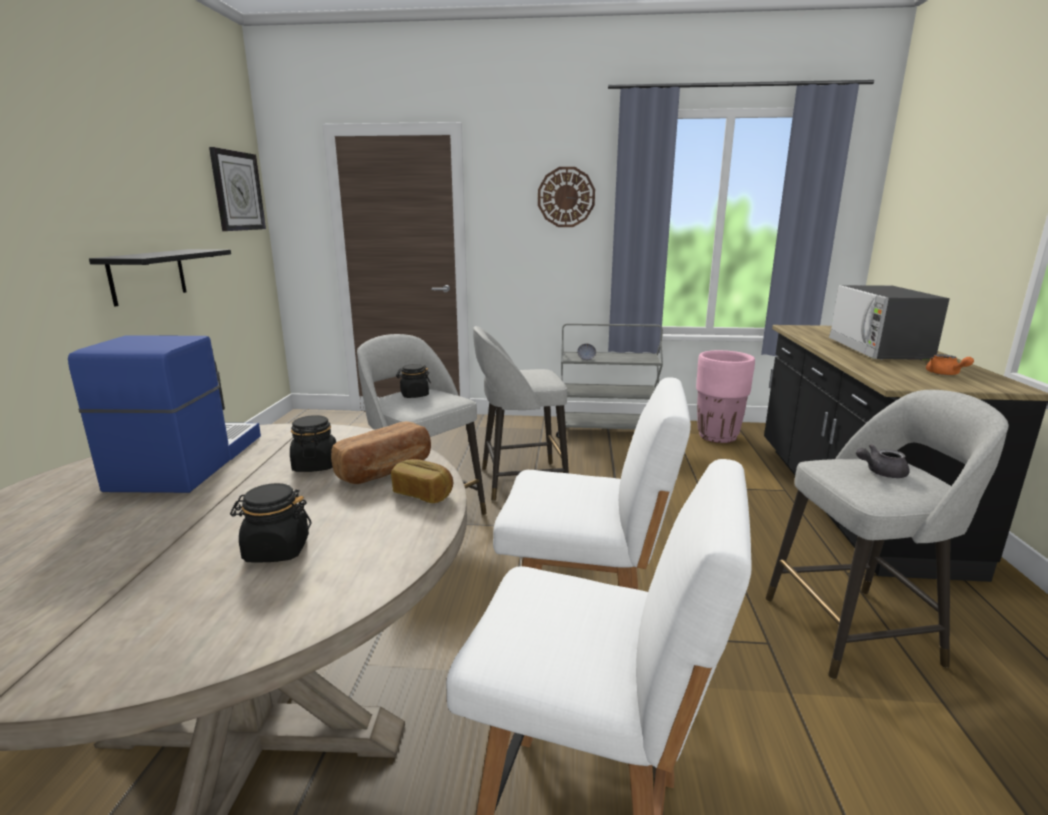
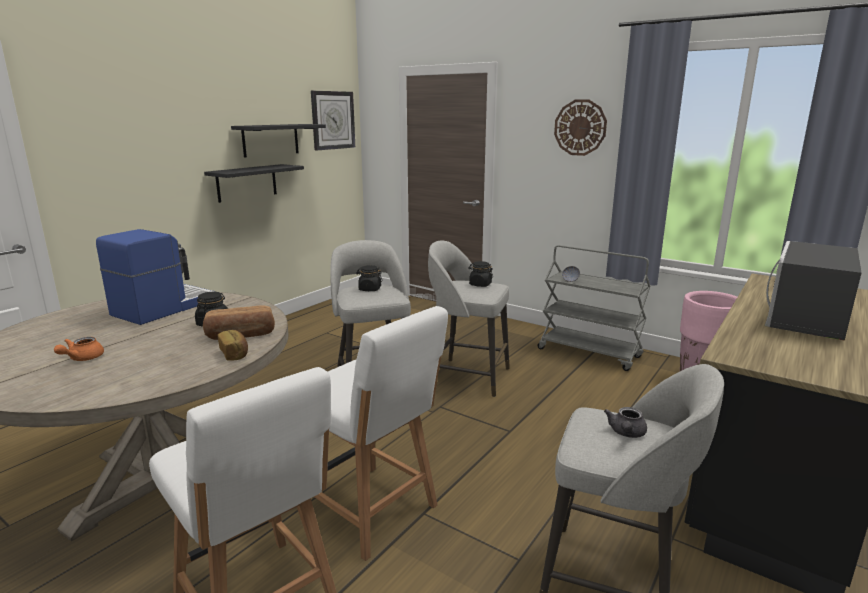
camera: 30 degrees right, 0 degrees up
black jar [230,483,311,563] -> black jar moved to [468,261,493,287]
grey teapot [856,444,909,478] -> grey teapot turned 90 degrees counterclockwise [604,407,647,438]
orange teapot [926,354,974,375] -> orange teapot moved to [54,337,104,361]
none -> black shelf [231,124,326,158]

